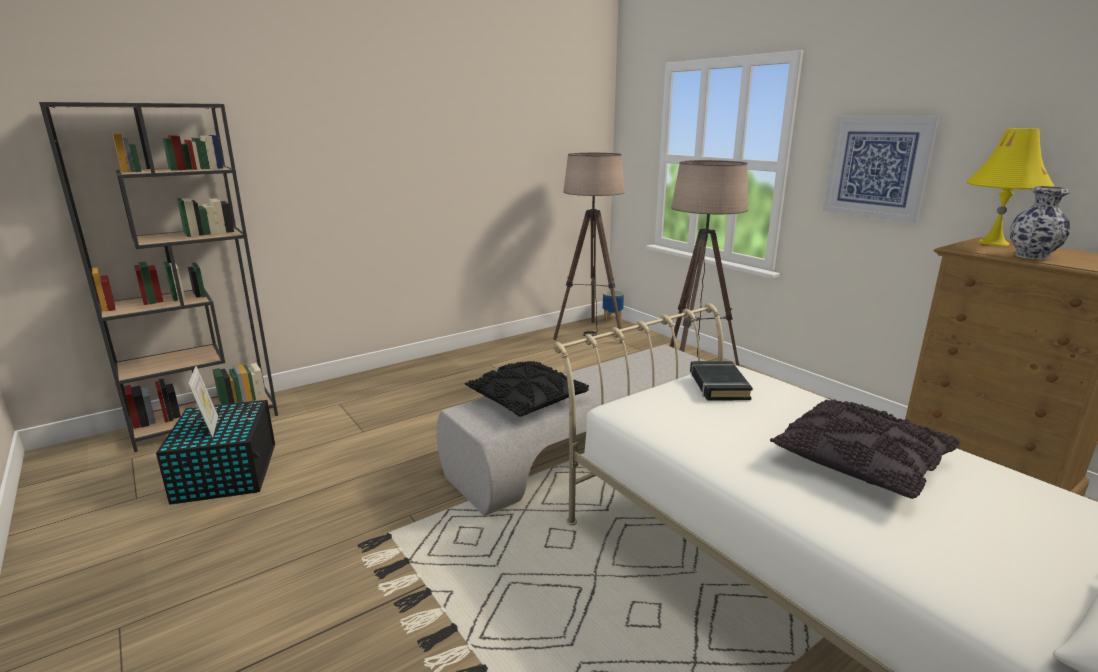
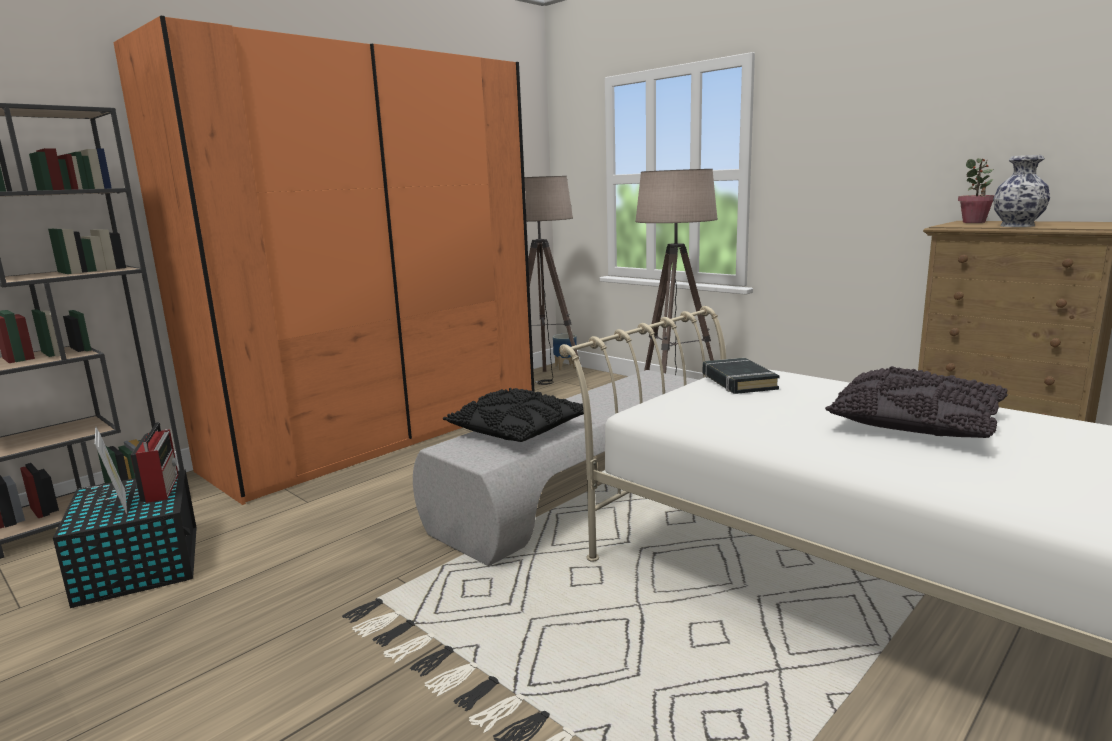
camera: 10 degrees left, 5 degrees down
picture [823,117,940,223] -> none
yellow table lamp [966,128,1055,246] -> potted plant [958,158,995,223]
none -> orange wardrobe [113,15,535,505]
none -> radio [131,422,179,503]

